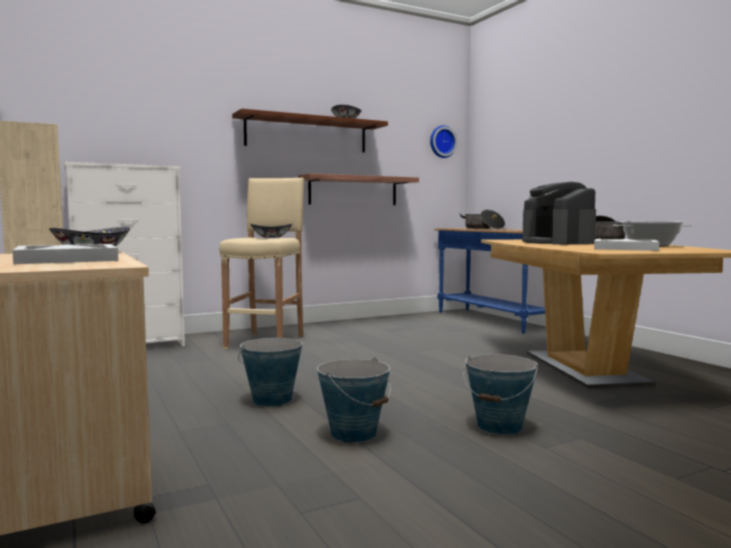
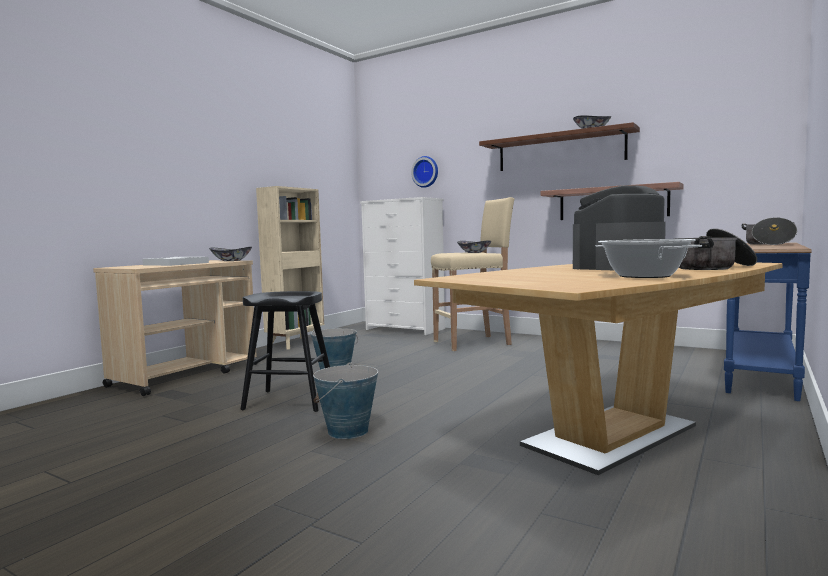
camera: 60 degrees right, 0 degrees up
bucket [317,358,391,443] -> black stool [241,291,330,412]
wall clock [430,125,457,158] -> wall clock moved to [411,156,438,188]
white tray [594,239,659,251] -> none

